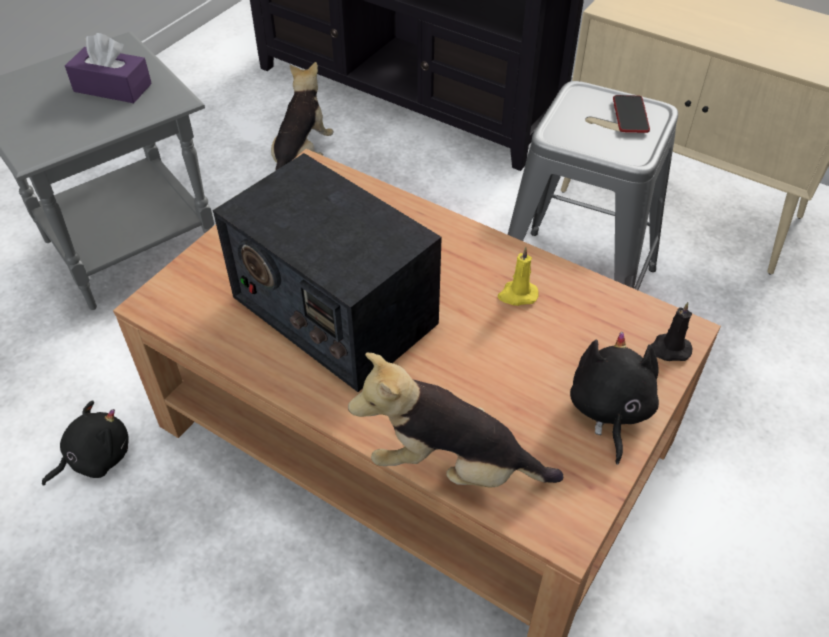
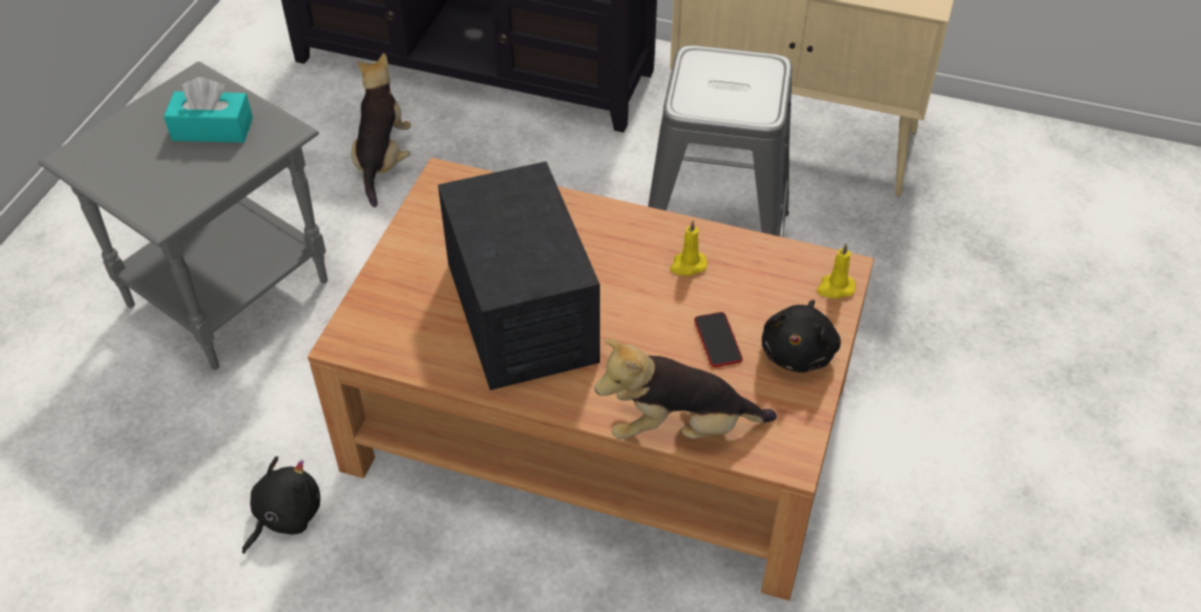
camera: 15 degrees left, 0 degrees up
purple tissue box [65,33,152,103] -> turquoise tissue box [164,77,253,143]
radio [213,153,442,392] -> radio turned 135 degrees counterclockwise [438,161,600,390]
black plush toy [570,332,659,465] -> black plush toy turned 150 degrees counterclockwise [762,300,841,373]
phone [613,95,650,133] -> phone moved to [694,312,743,367]
black candle [651,302,692,361] -> yellow candle [817,243,856,299]

